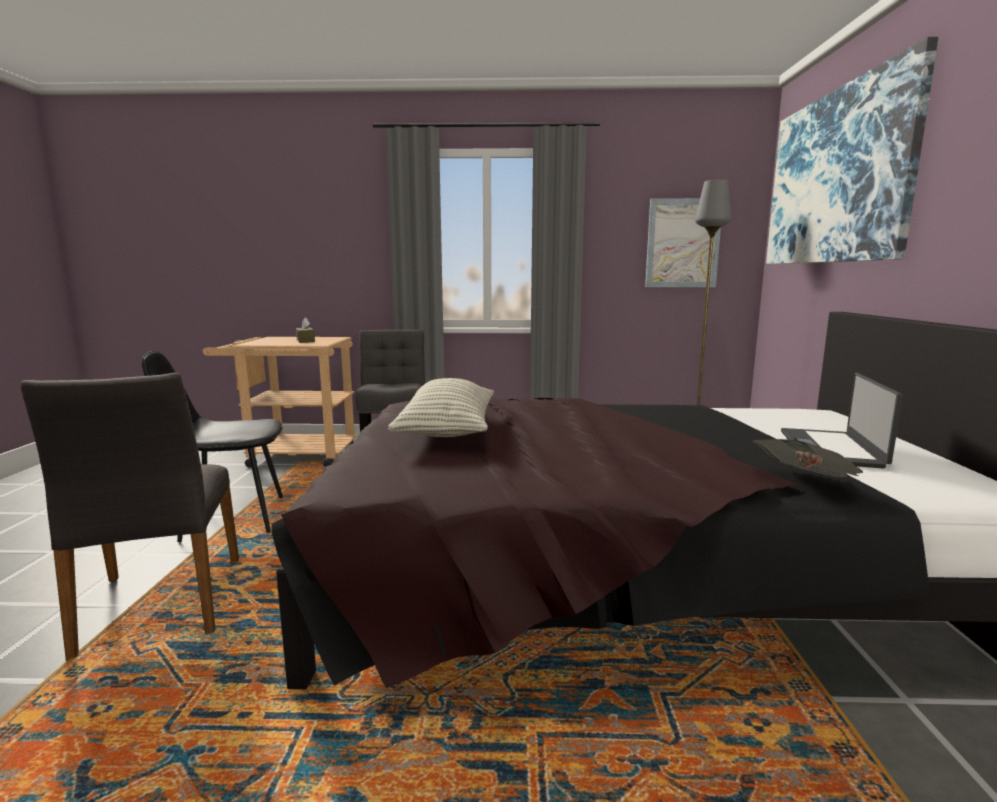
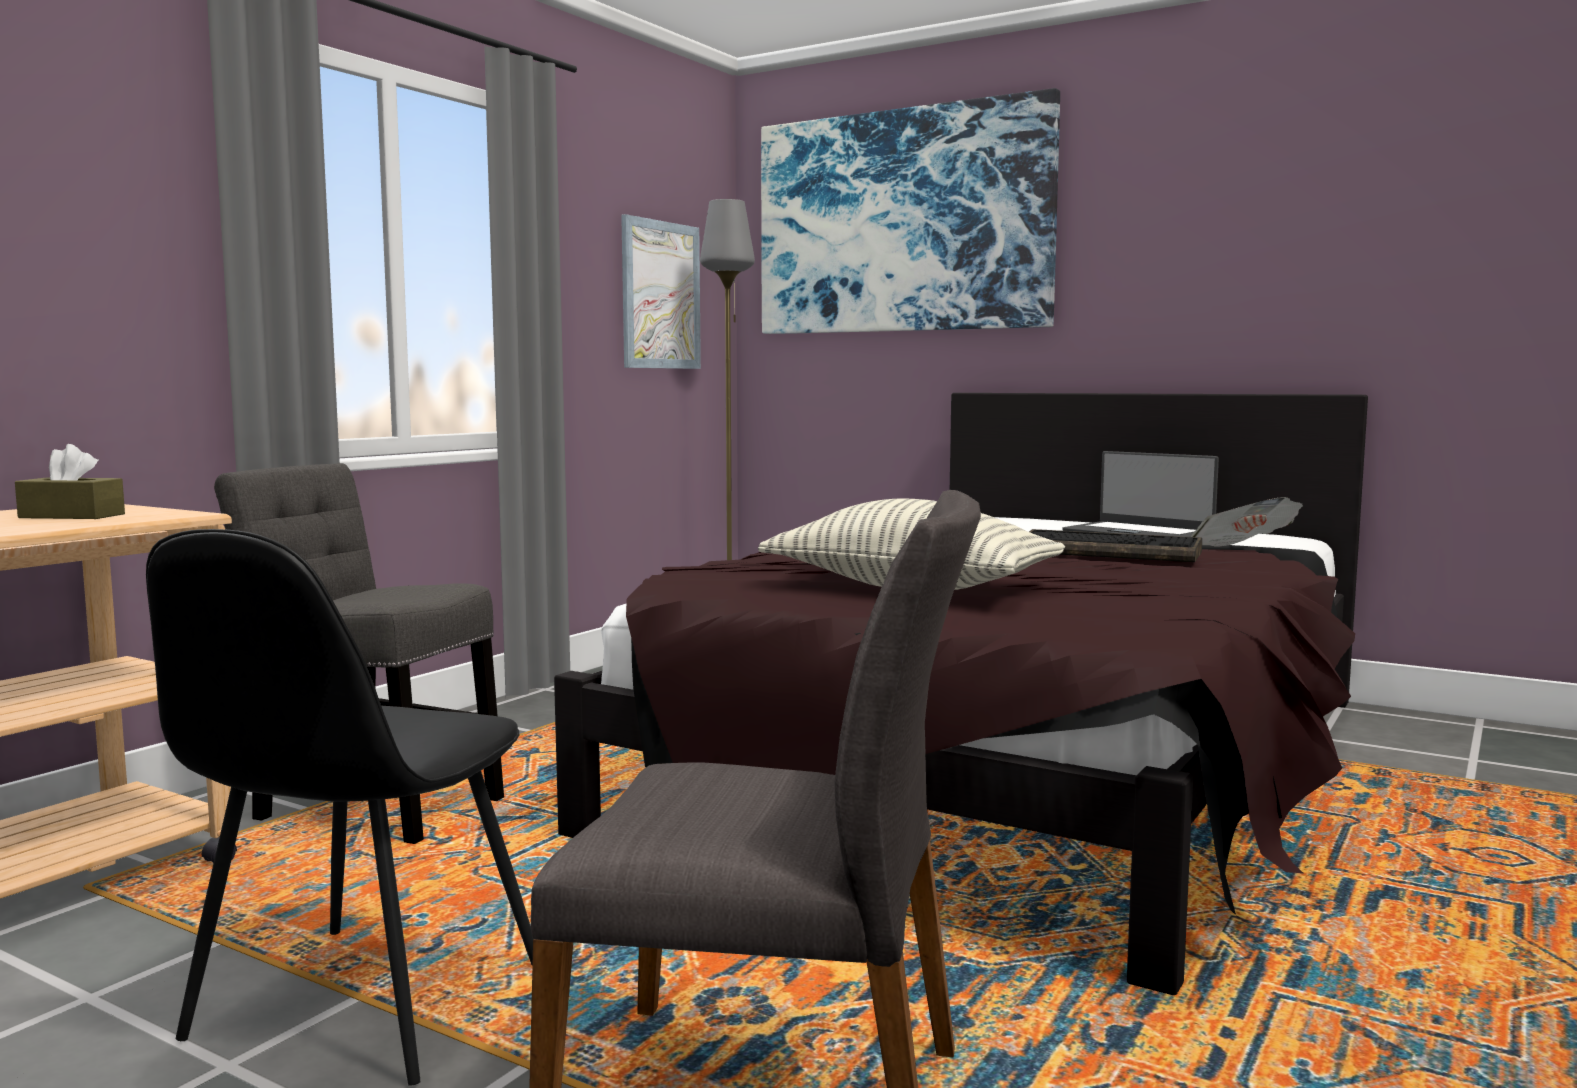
camera: 60 degrees left, 5 degrees down
none -> keyboard [1029,529,1202,562]

